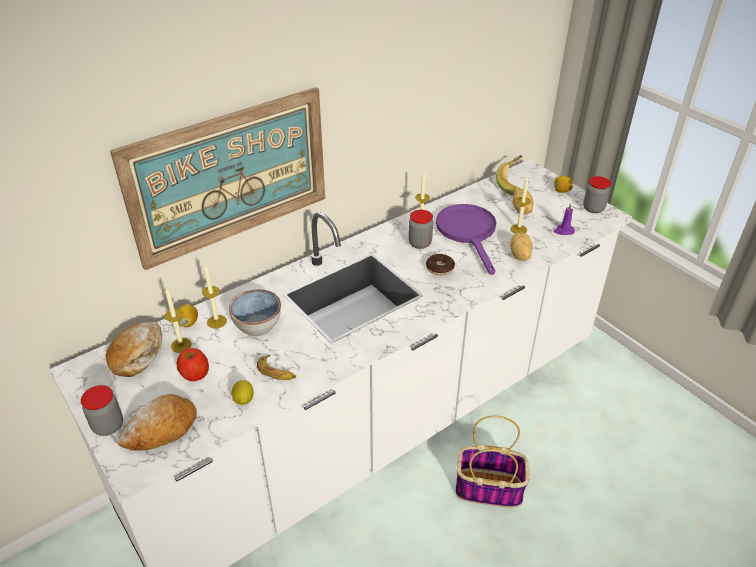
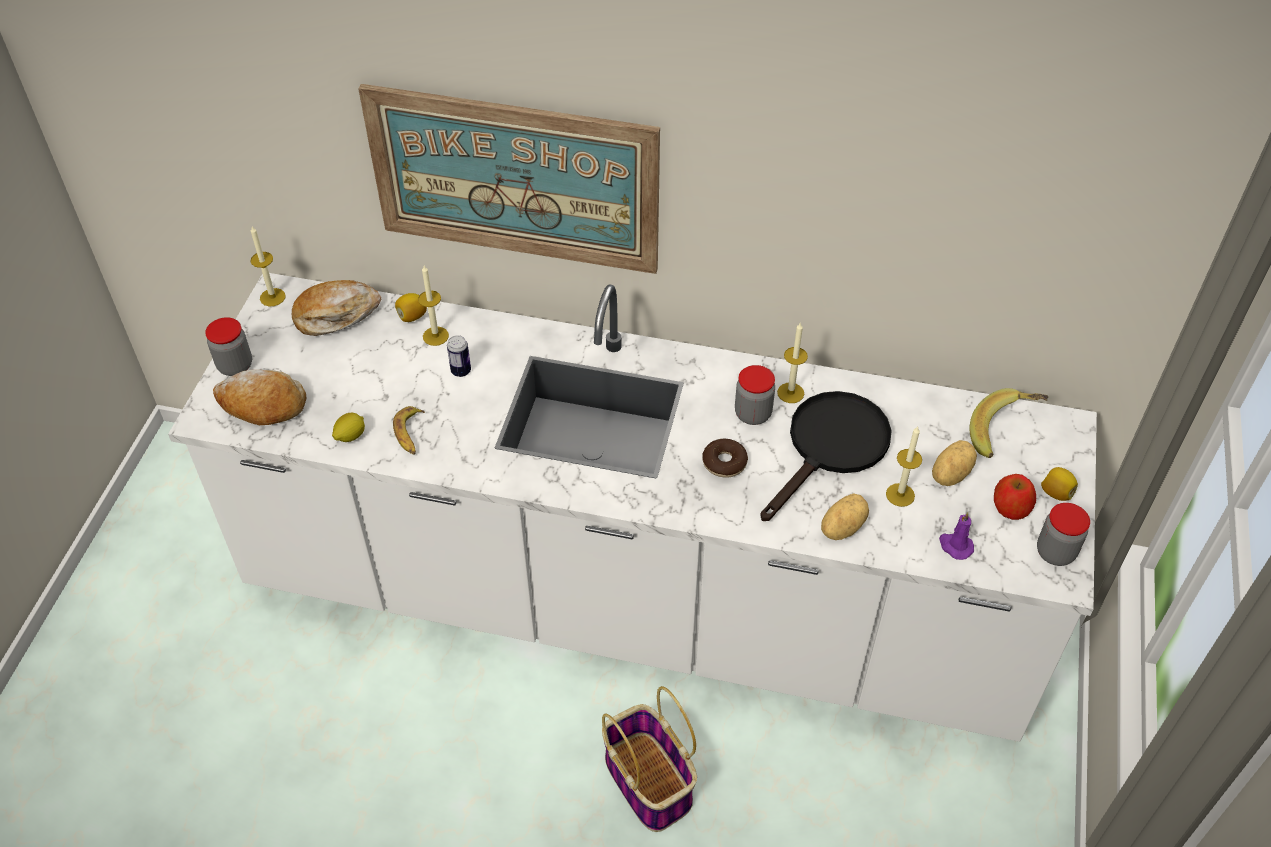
camera: 50 degrees right, 10 degrees up
candle [164,287,192,353] -> candle moved to [250,226,286,306]
apple [177,348,209,381] -> apple moved to [994,474,1036,520]
bowl [229,289,281,336] -> can [447,335,471,377]
purple frying pan [436,204,497,275] -> black frying pan [760,391,892,521]

